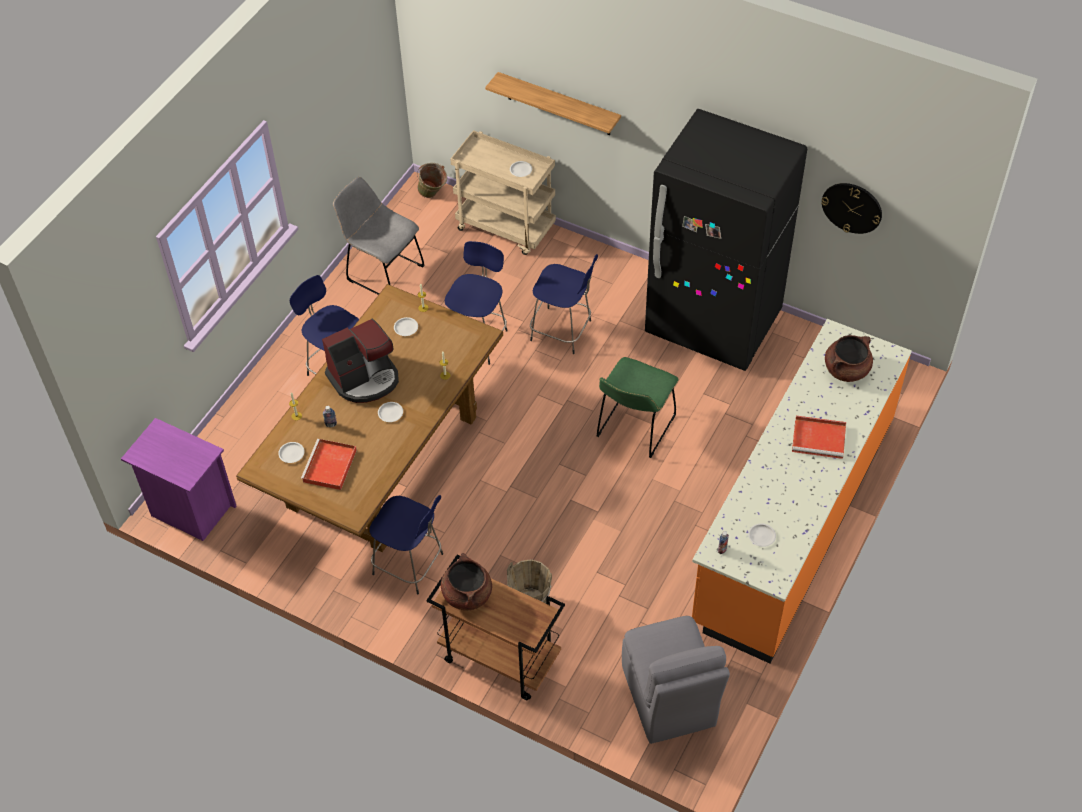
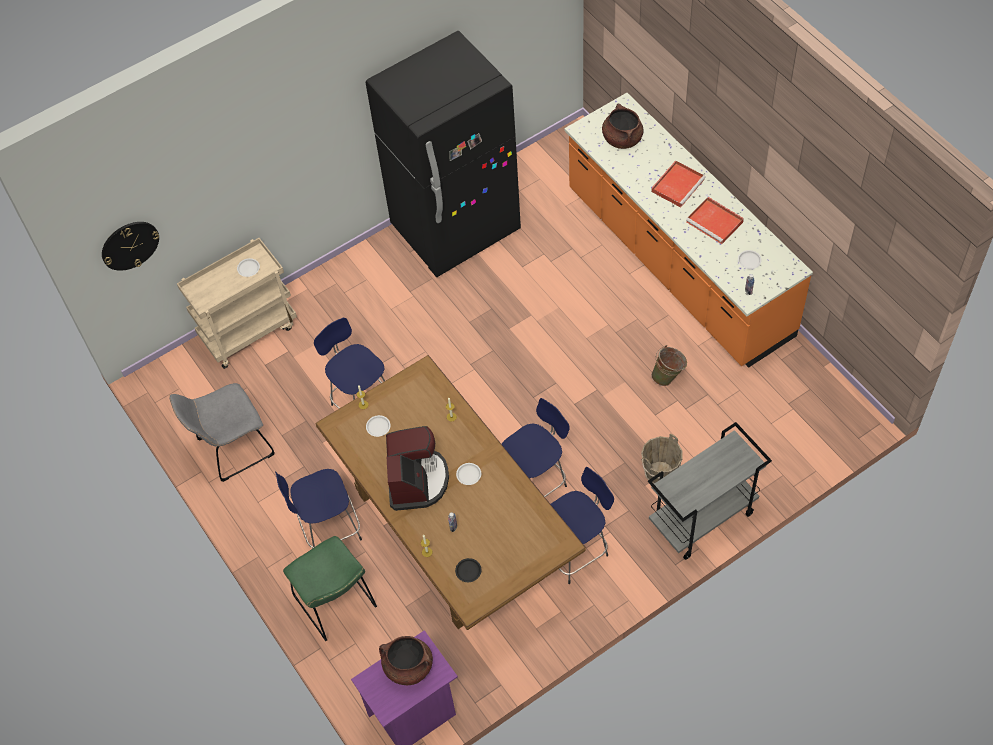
camera: 60 degrees left, 5 degrees up
white plate [278,442,304,463] -> black plate [455,558,481,582]
red tray [301,439,357,490] -> red tray moved to [686,197,744,244]
green bucket [417,163,447,198] -> green bucket moved to [651,345,687,386]
brown cart [426,555,565,700] -> grey cart [648,422,772,560]
brown cooking pot [441,553,492,610] -> brown cooking pot moved to [379,636,433,685]
shelf [485,72,621,135] -> none
blue stool [530,254,598,354] -> blue stool moved to [502,398,570,497]
green chair [596,357,679,458] -> green chair moved to [283,536,377,641]
grey chair [622,616,730,744] -> none
wall clock [821,183,882,234] -> wall clock moved to [102,222,159,271]

